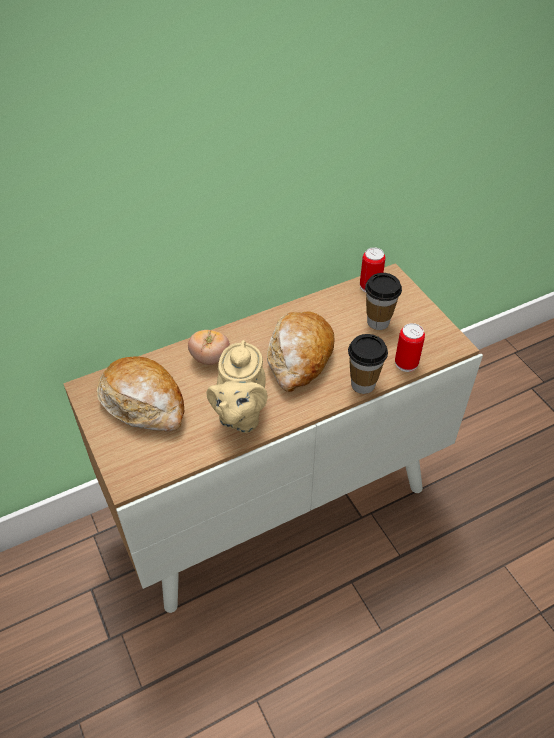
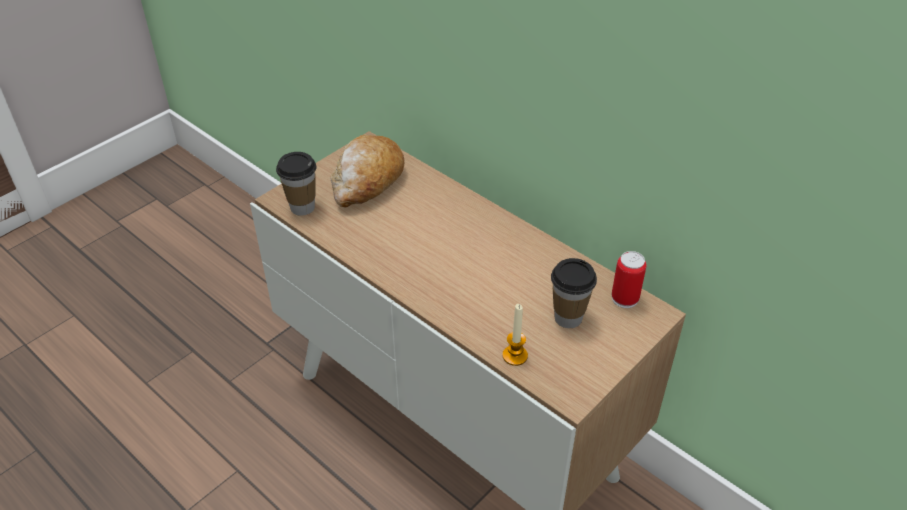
camera: 70 degrees right, 5 degrees down
tomato [188,330,230,365] -> none
beige teapot [207,340,267,433] -> none
bread [267,311,335,392] -> none
cup [348,334,388,394] -> cup moved to [276,152,316,216]
can [395,323,425,372] -> candle [503,304,528,366]

